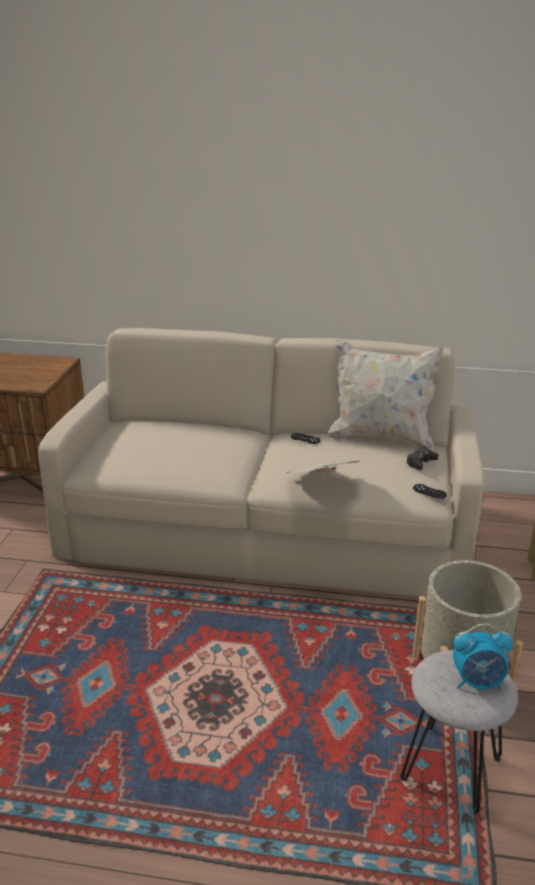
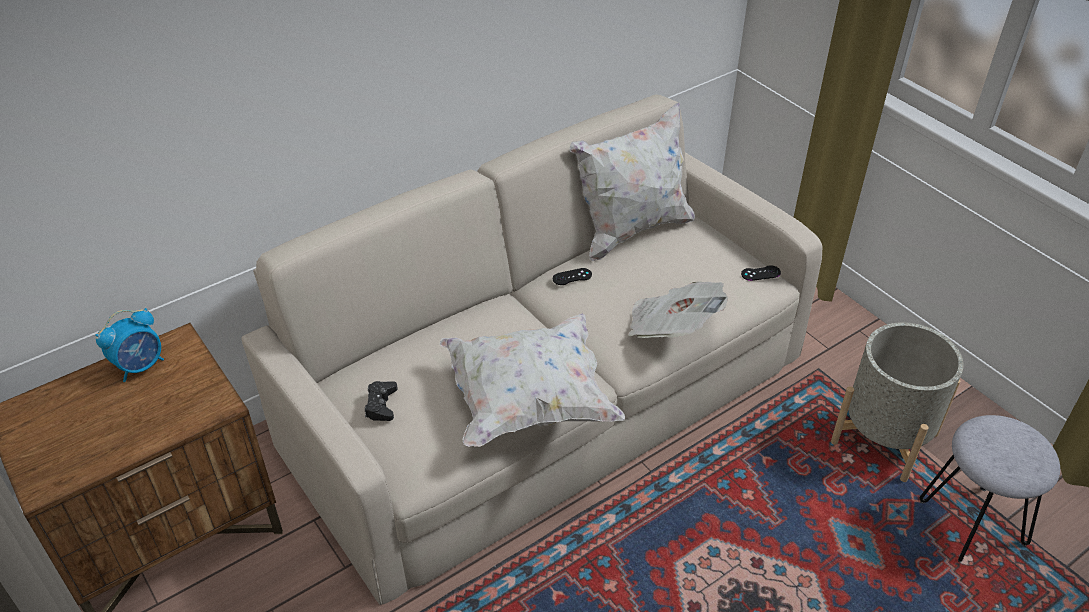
camera: 45 degrees left, 15 degrees up
black game controller [406,448,439,470] -> black game controller moved to [365,381,398,421]
alarm clock [453,623,513,689] -> alarm clock moved to [95,308,164,382]
none -> white pillow [439,313,625,447]

